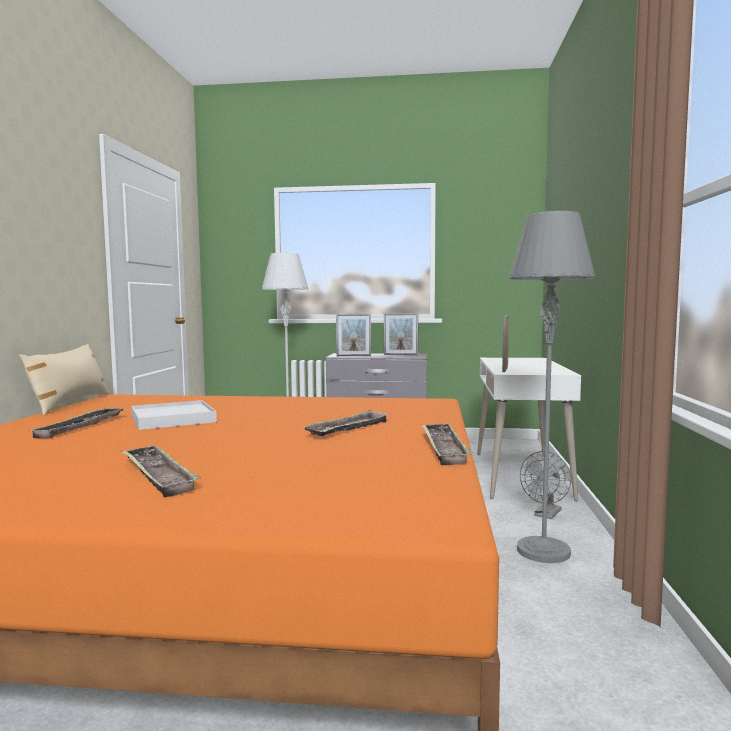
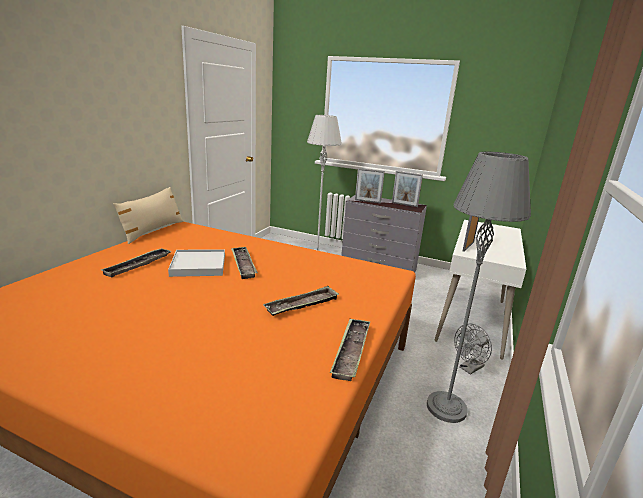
camera: 15 degrees right, 15 degrees up
tray [121,445,201,497] -> tray moved to [231,247,258,279]

